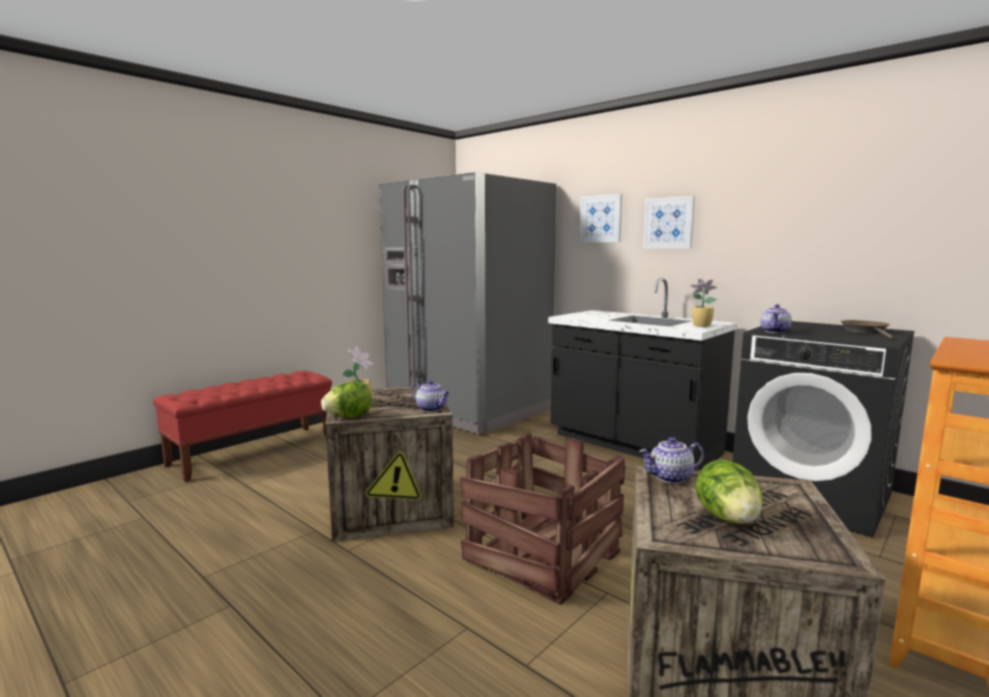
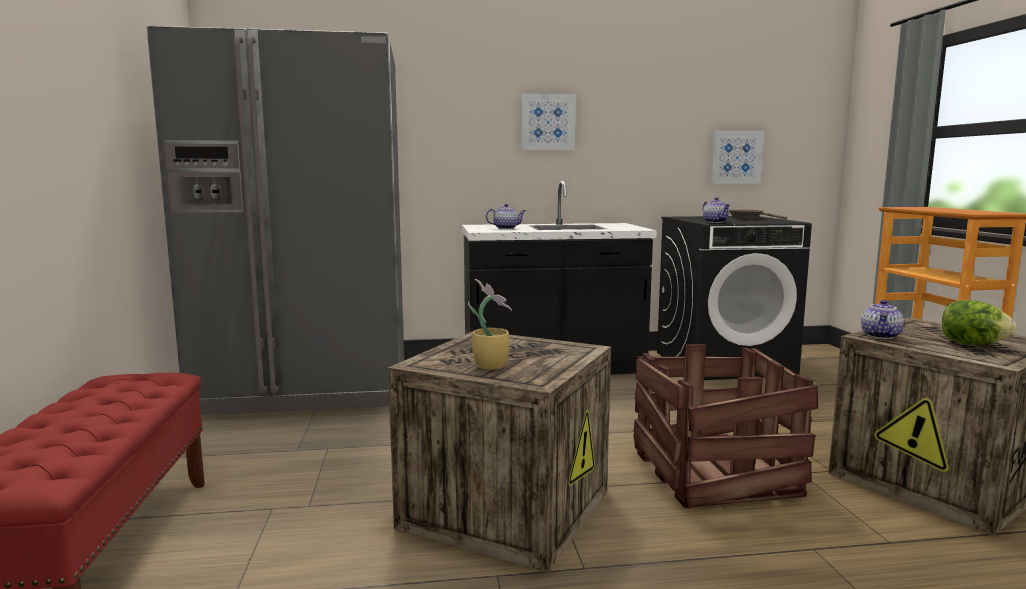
camera: 50 degrees left, 0 degrees up
lettuce [321,382,371,418] -> none
teapot [412,380,450,412] -> teapot moved to [486,204,526,229]
picture [579,194,622,242] -> picture moved to [710,131,764,184]
potted plant [690,279,717,327] -> none

